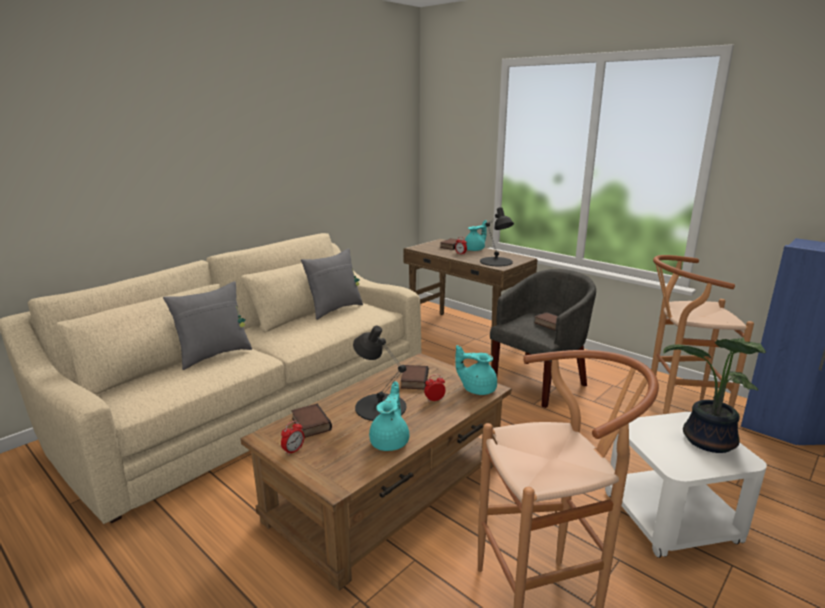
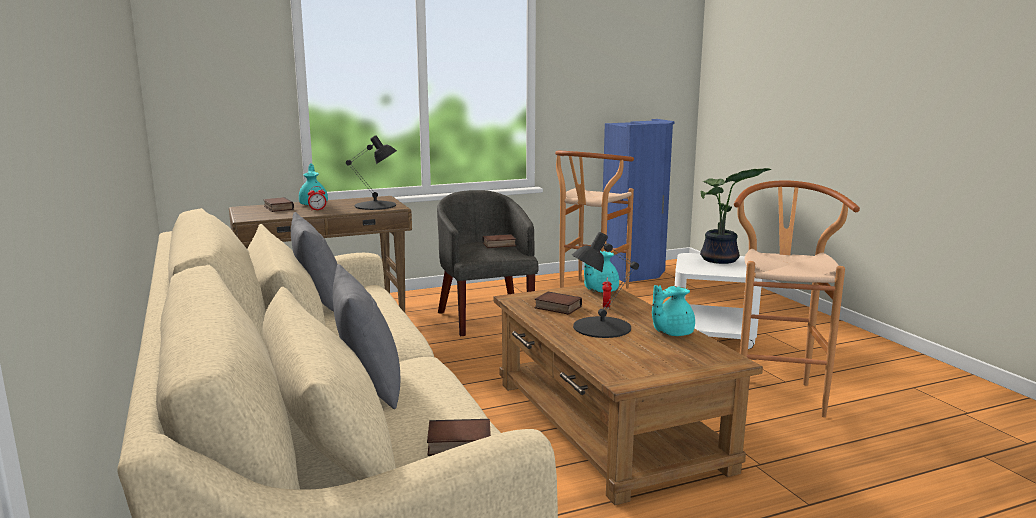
camera: 65 degrees left, 5 degrees down
alarm clock [281,421,304,456] -> none
book [291,404,332,438] -> book moved to [427,419,491,456]
turquoise teapot [369,381,409,451] -> turquoise teapot turned 75 degrees counterclockwise [652,285,695,336]

